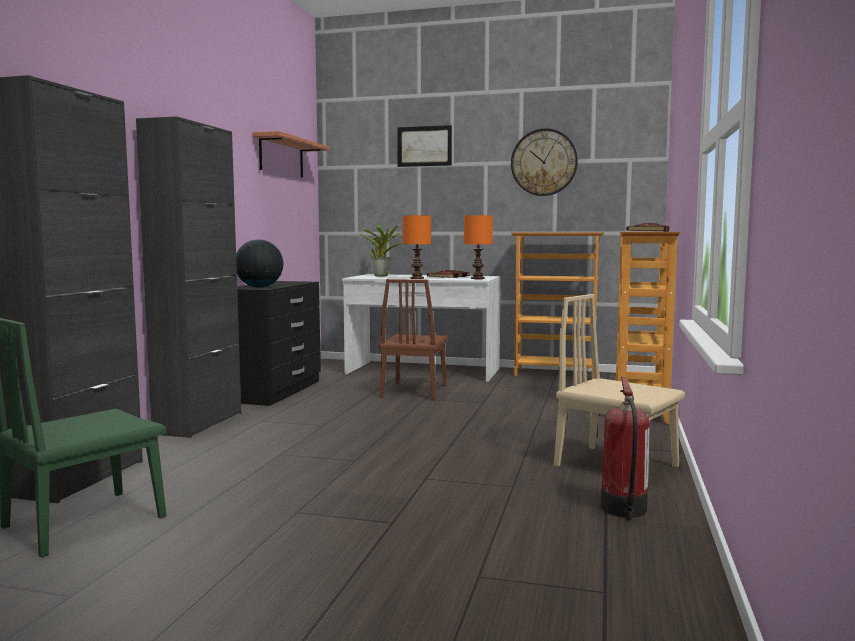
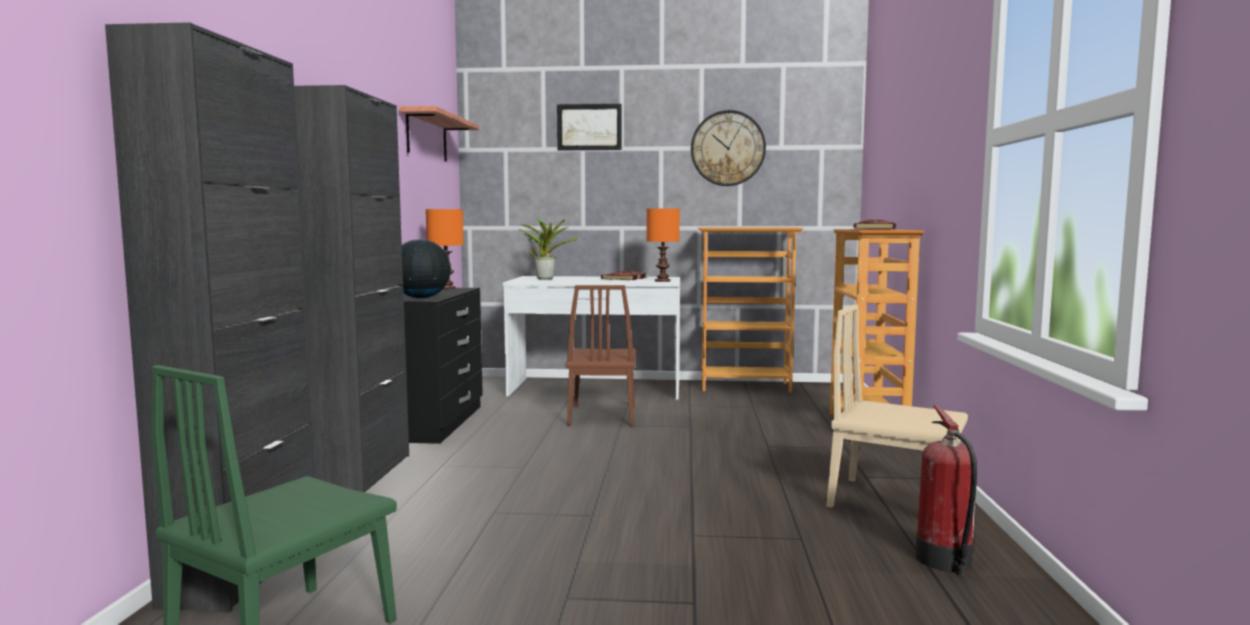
camera: 10 degrees left, 0 degrees up
orange table lamp [403,215,431,279] -> orange table lamp moved to [426,209,464,289]

